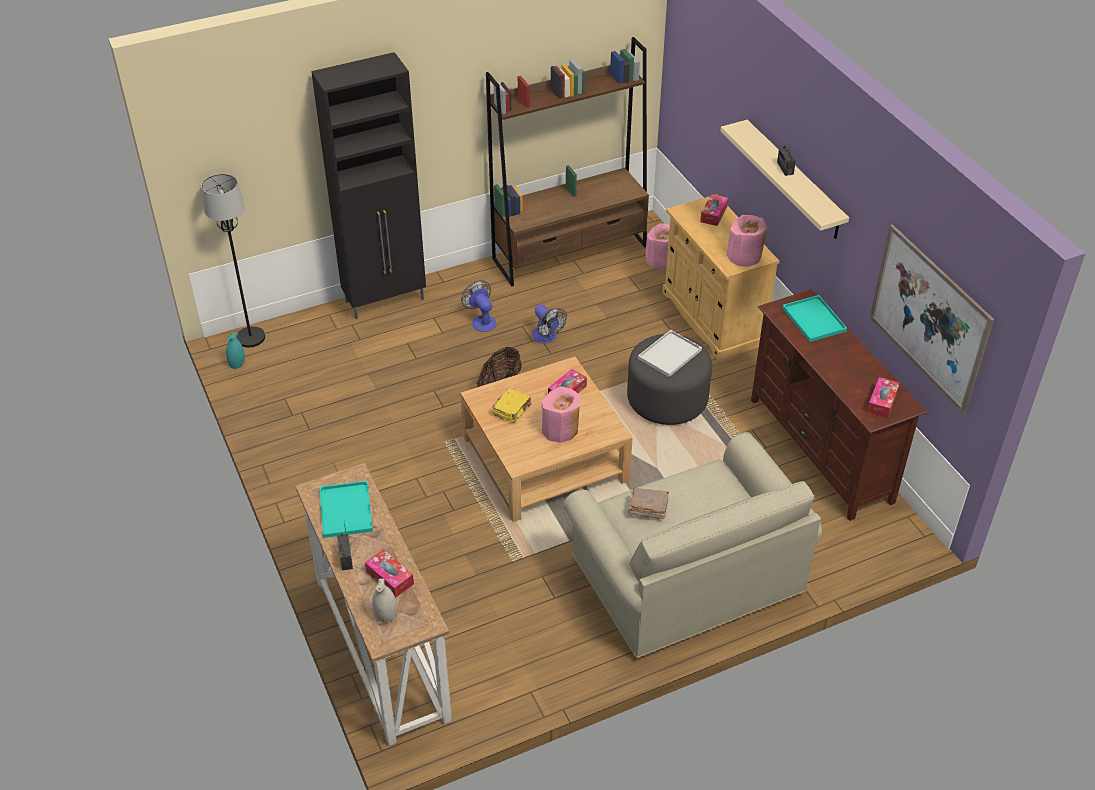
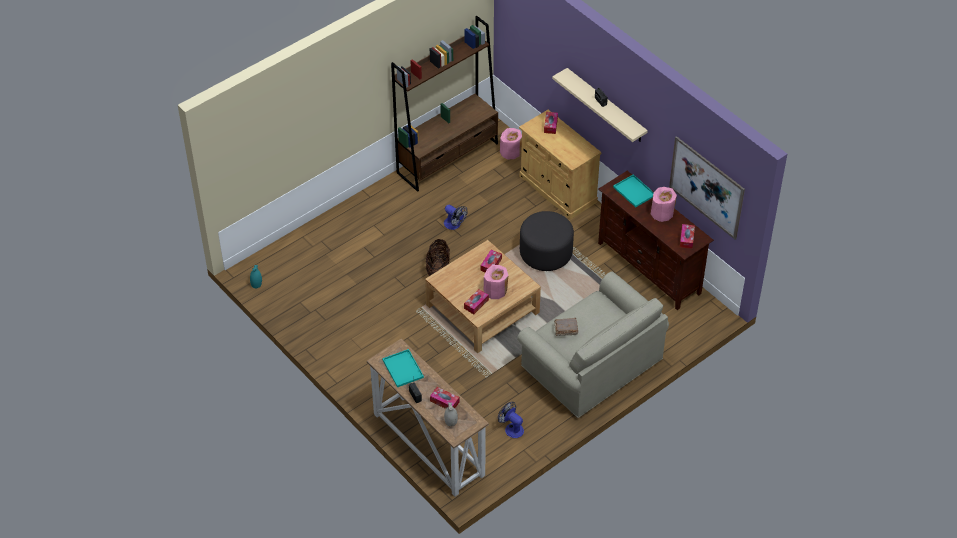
camera: 15 degrees left, 5 degrees up
black floor lamp [201,174,265,348] -> none
black cabinet [311,52,426,319] -> none
fan [461,280,496,332] -> fan moved to [498,402,524,438]
yellow book [492,388,531,423] -> none
white tray [638,330,702,377] -> none
pink vase [727,215,767,267] -> pink vase moved to [651,187,677,222]
none -> tissue box [464,289,489,314]

